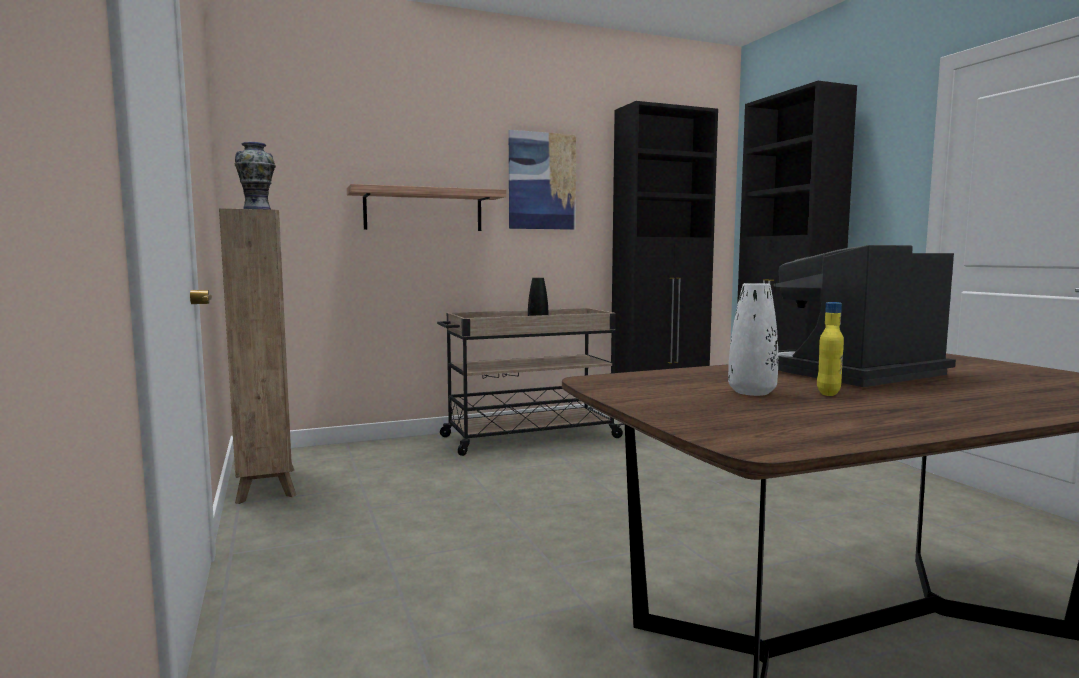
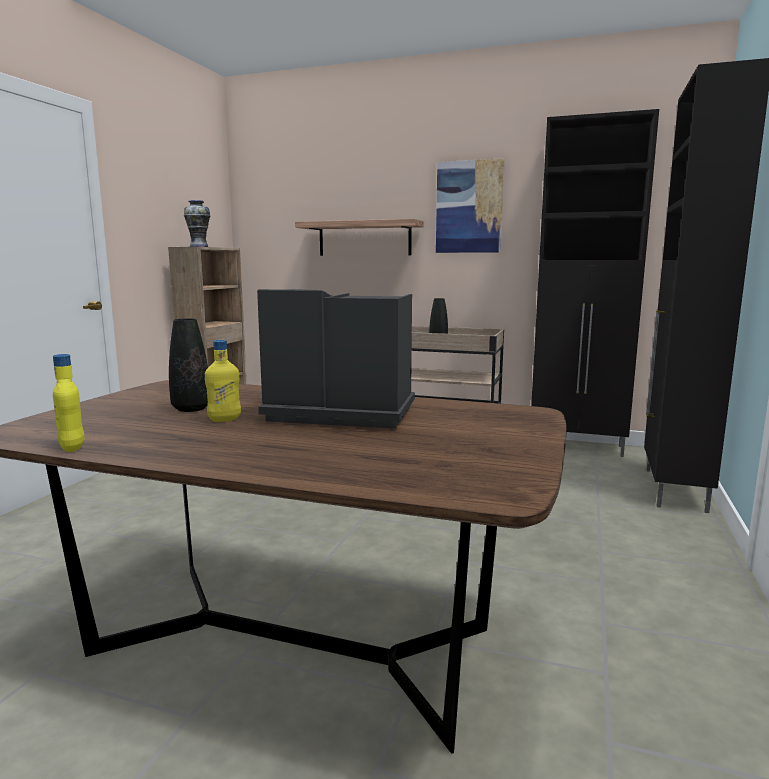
camera: 40 degrees right, 5 degrees up
white vase [728,283,778,396] -> black vase [169,318,208,412]
none -> yellow bottle [53,354,85,452]

